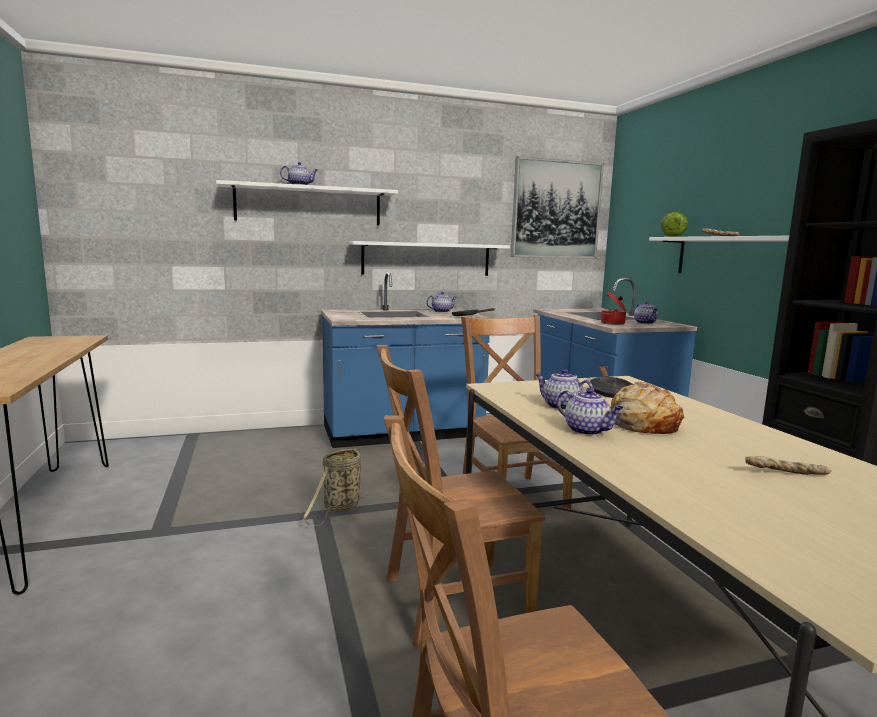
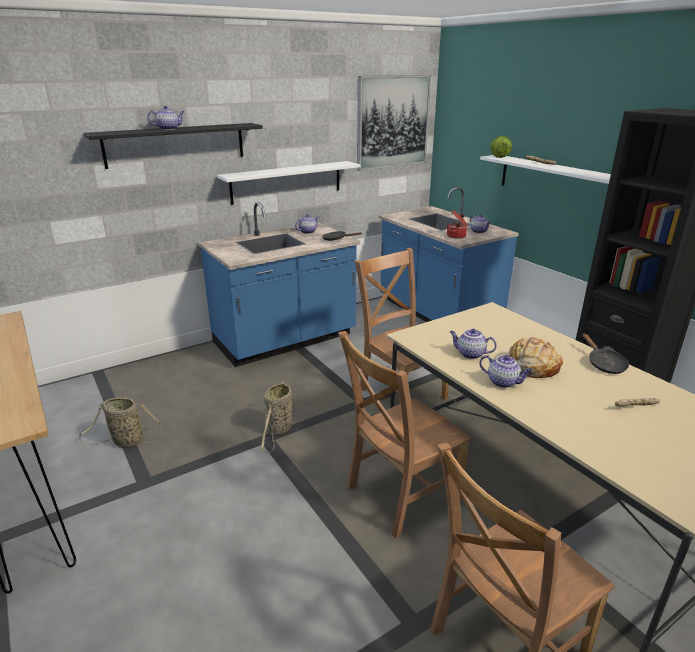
camera: 15 degrees left, 15 degrees up
white shelf [216,180,398,226] -> black shelf [84,123,263,169]
black frying pan [590,366,633,398] -> black frying pan moved to [582,333,629,374]
none -> basket [79,398,162,448]

